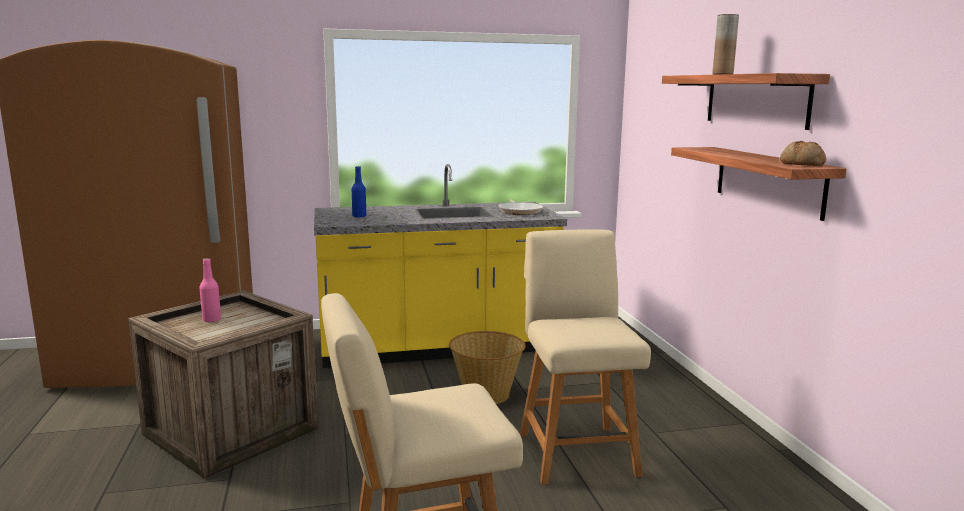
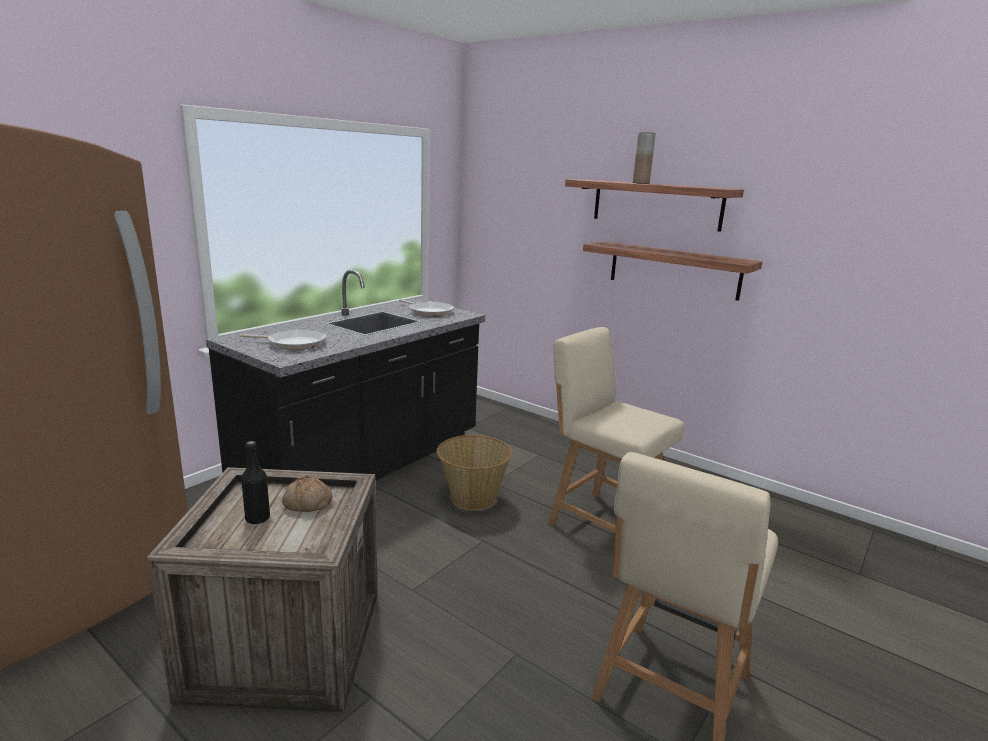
camera: 40 degrees left, 5 degrees up
pink bottle [199,258,221,322] -> black bottle [241,441,270,524]
yellow counter [314,164,567,368] -> black counter [206,270,485,481]
blue bottle [352,166,366,217] -> frying pan [239,329,326,350]
bread [780,141,826,166] -> bread moved to [282,476,332,512]

